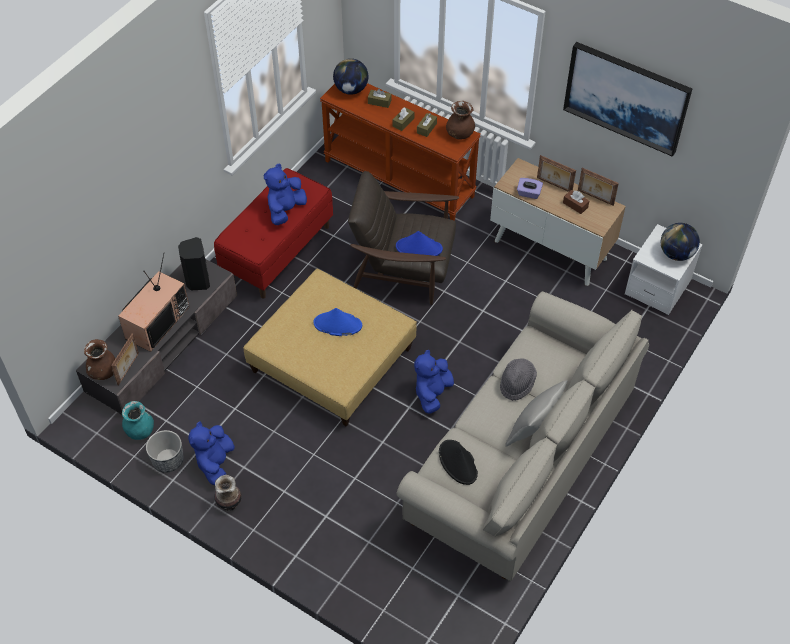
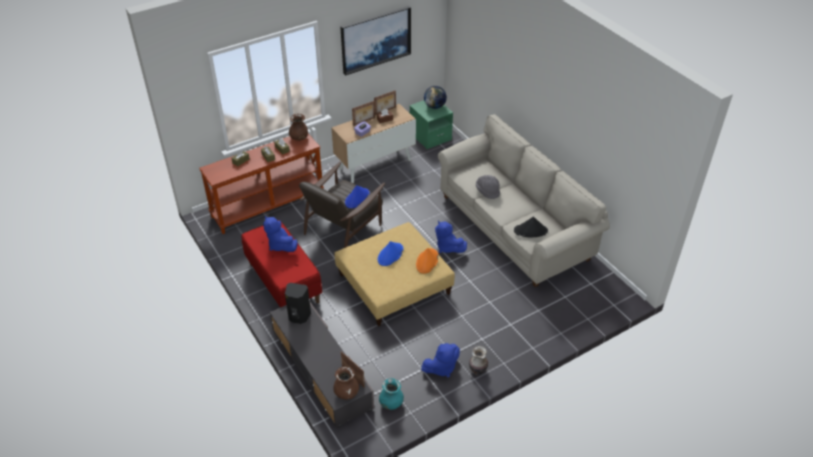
camera: 65 degrees left, 10 degrees down
television [118,252,190,352] -> none
planter [146,430,184,473] -> none
blue plush toy [188,421,235,485] -> blue plush toy turned 60 degrees counterclockwise [421,343,460,377]
globe [333,58,368,95] -> none
grey pillow [505,380,568,447] -> none
white nightstand [625,224,703,315] -> green nightstand [410,100,453,149]
none -> orange hat [416,248,439,274]

